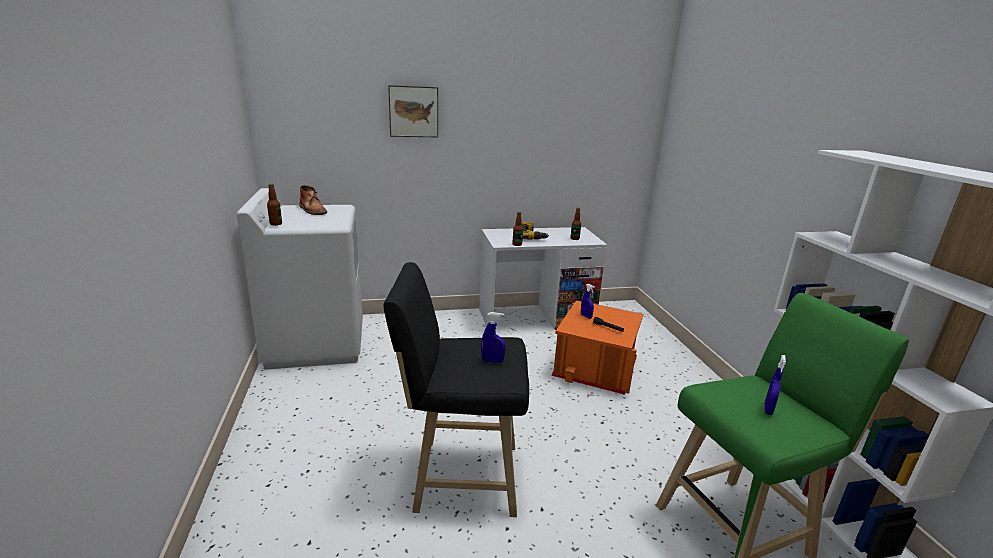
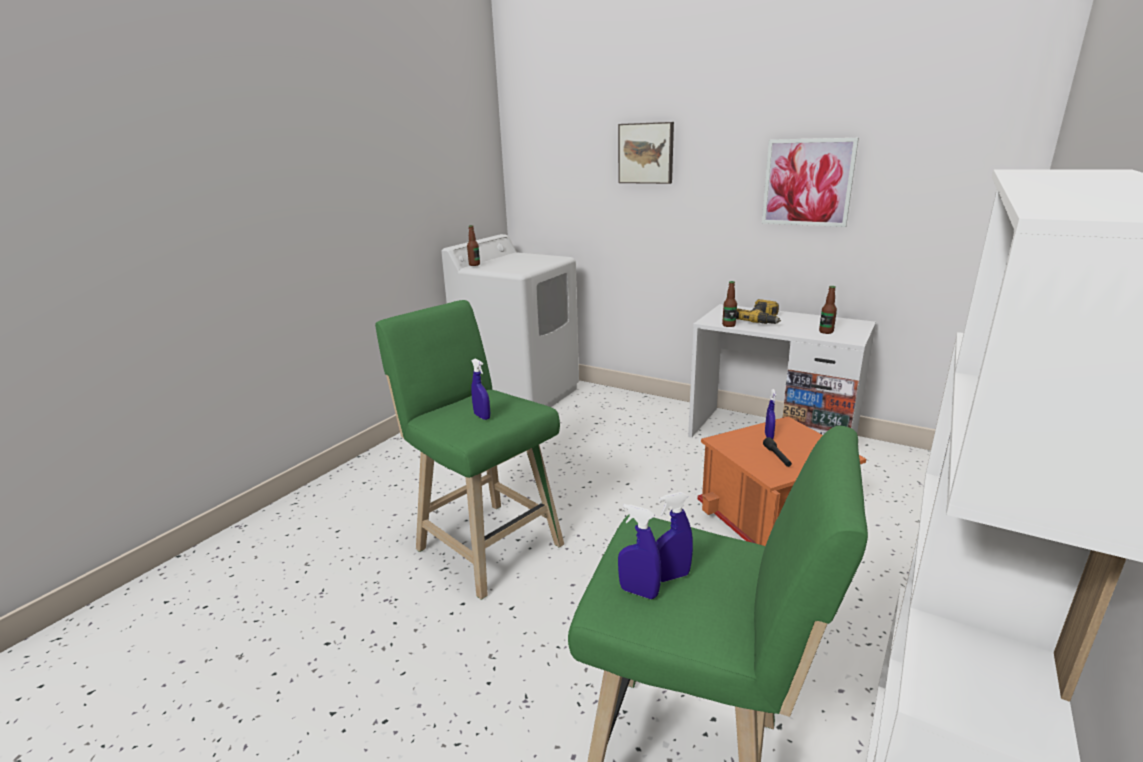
camera: 45 degrees right, 0 degrees up
brown boot [299,185,327,215] -> none
black stool [383,262,529,517] -> green stool [375,300,564,600]
none -> blue spray bottle [618,504,661,599]
none -> picture [762,138,859,227]

